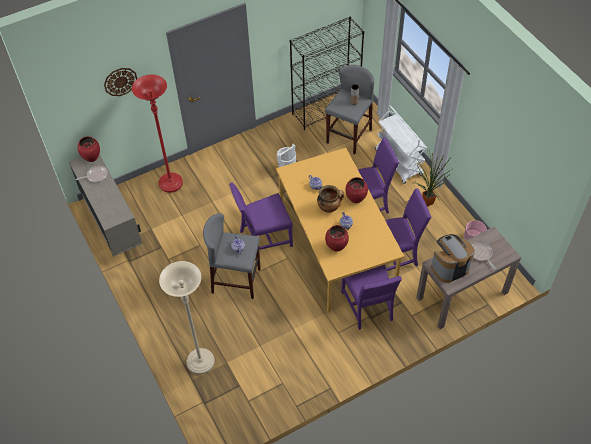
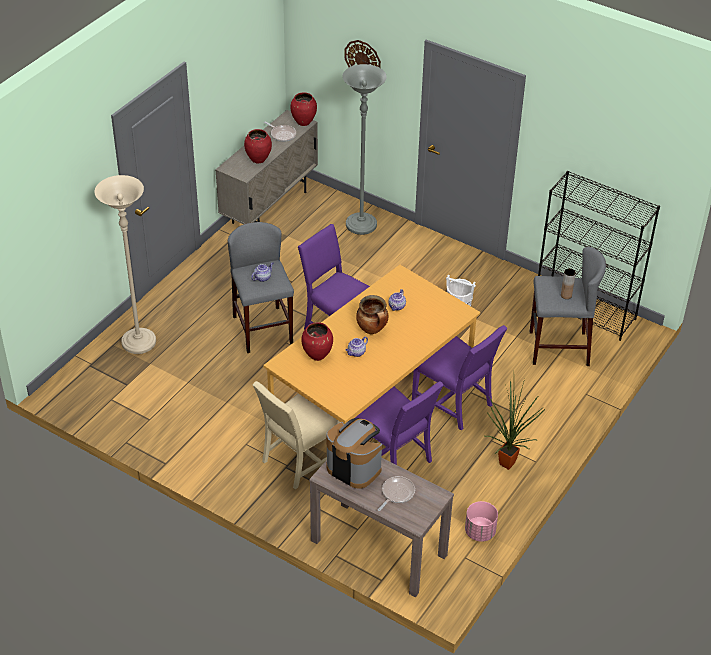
camera: 60 degrees right, 10 degrees down
red floor lamp [132,75,183,193] -> grey floor lamp [342,64,387,235]
purple chair [341,265,402,330] -> beige chair [253,381,340,489]
red vase [345,177,368,203] -> red vase moved to [244,129,272,163]
white cart [375,105,427,184] -> none

